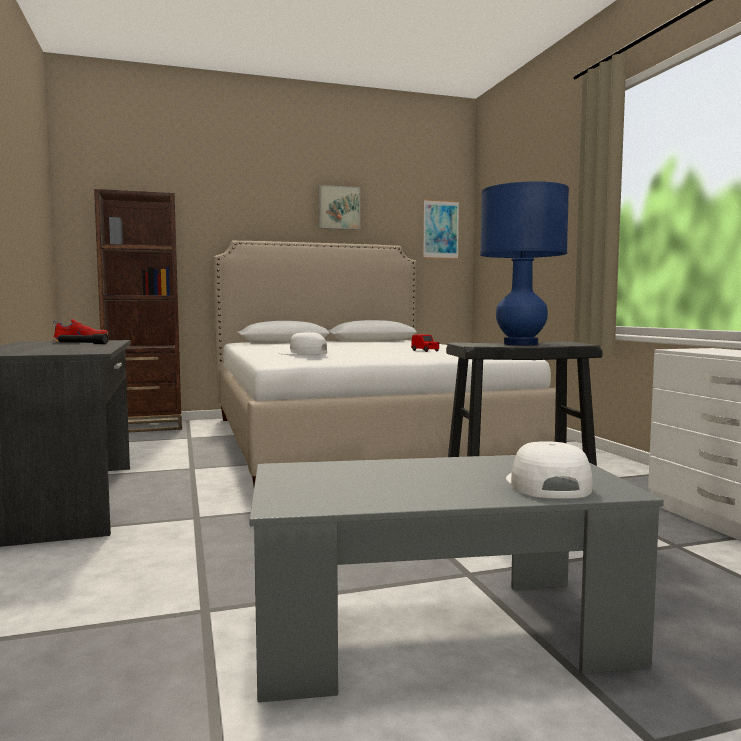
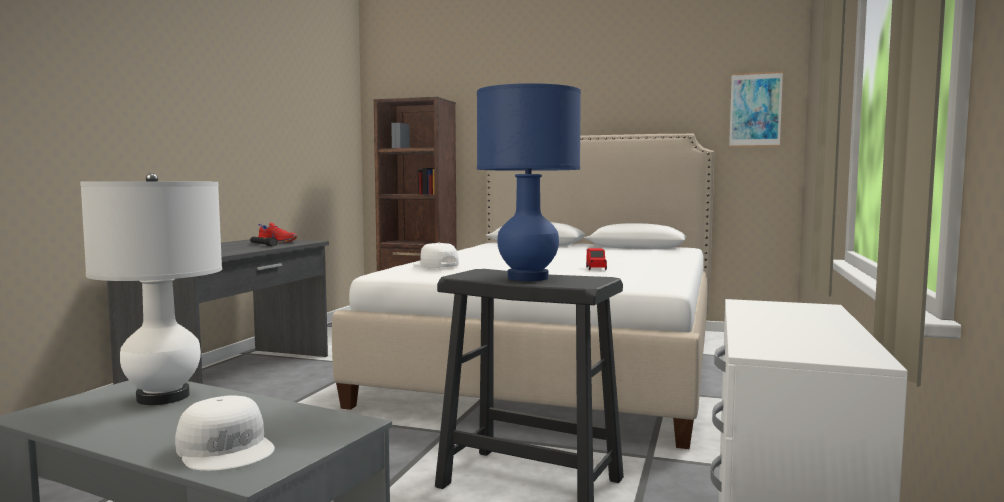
camera: 35 degrees right, 0 degrees up
picture [318,185,360,230] -> none
white cap [506,441,592,499] -> white cap turned 105 degrees clockwise [175,395,275,471]
none -> white table lamp [80,173,222,405]

